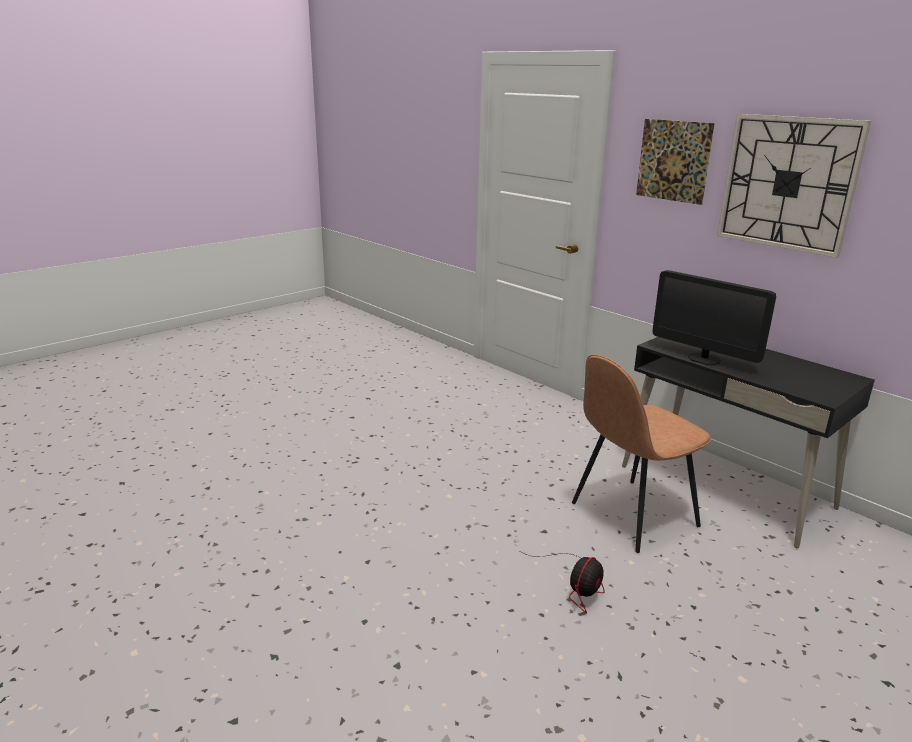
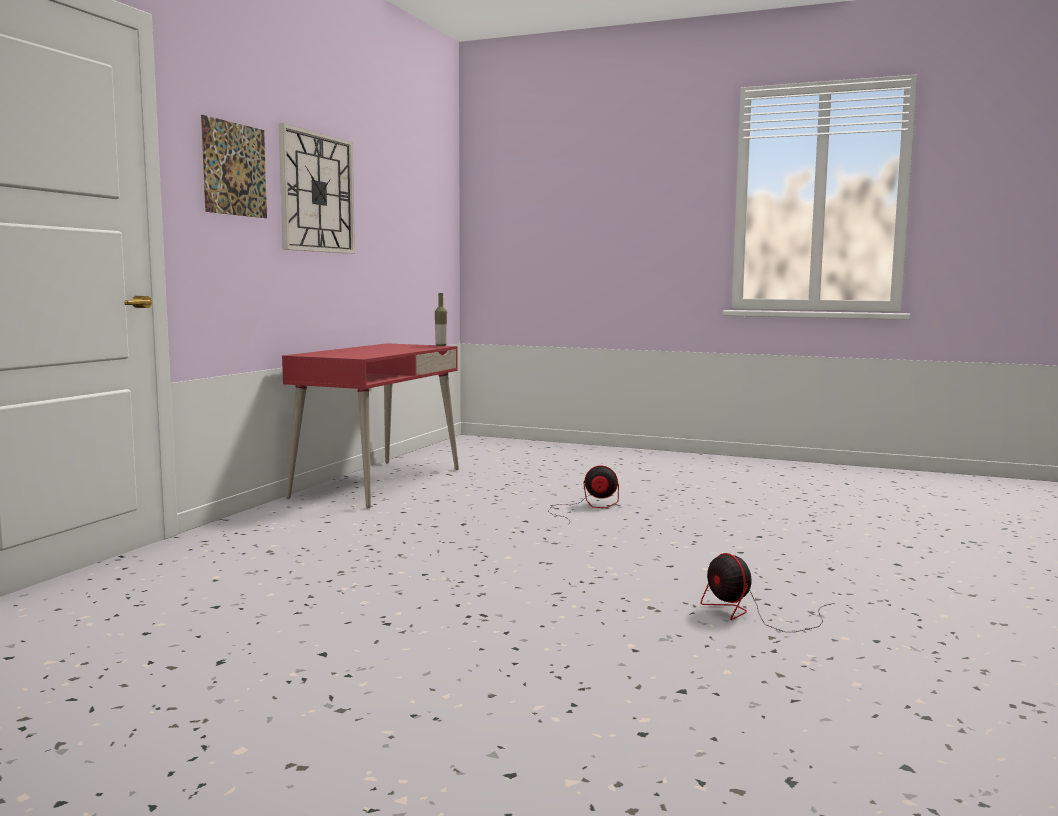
camera: 115 degrees left, 15 degrees down
brown chair [572,355,711,553] -> none
black desk [622,337,875,548] -> red desk [282,343,459,508]
monitor [653,270,776,365] -> none
none -> bottle [435,293,447,346]
none -> fan [701,553,835,632]

